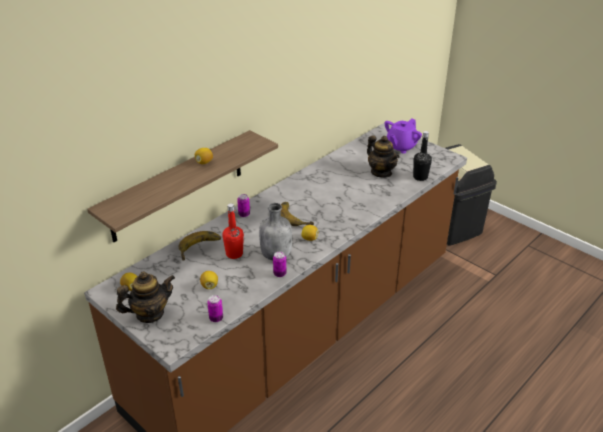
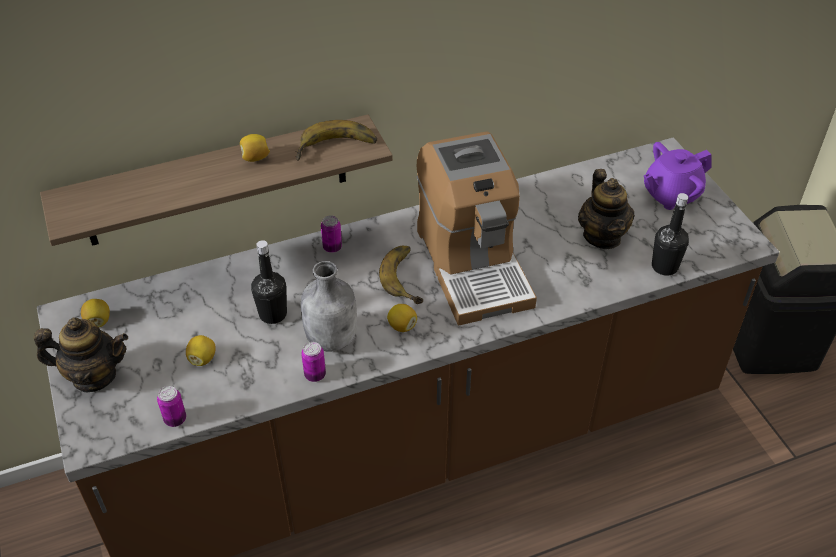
camera: 25 degrees right, 10 degrees up
banana [179,231,221,261] -> banana moved to [295,120,377,161]
red bottle [222,203,244,259] -> black bottle [251,240,287,324]
none -> coffee machine [416,131,537,326]

